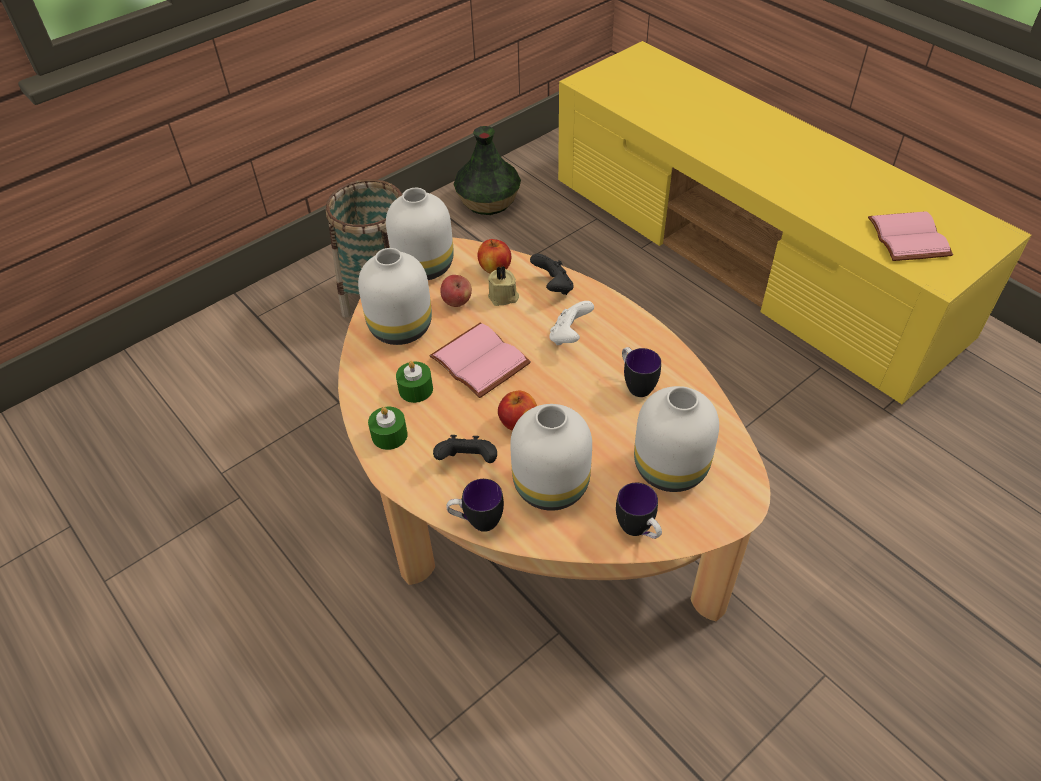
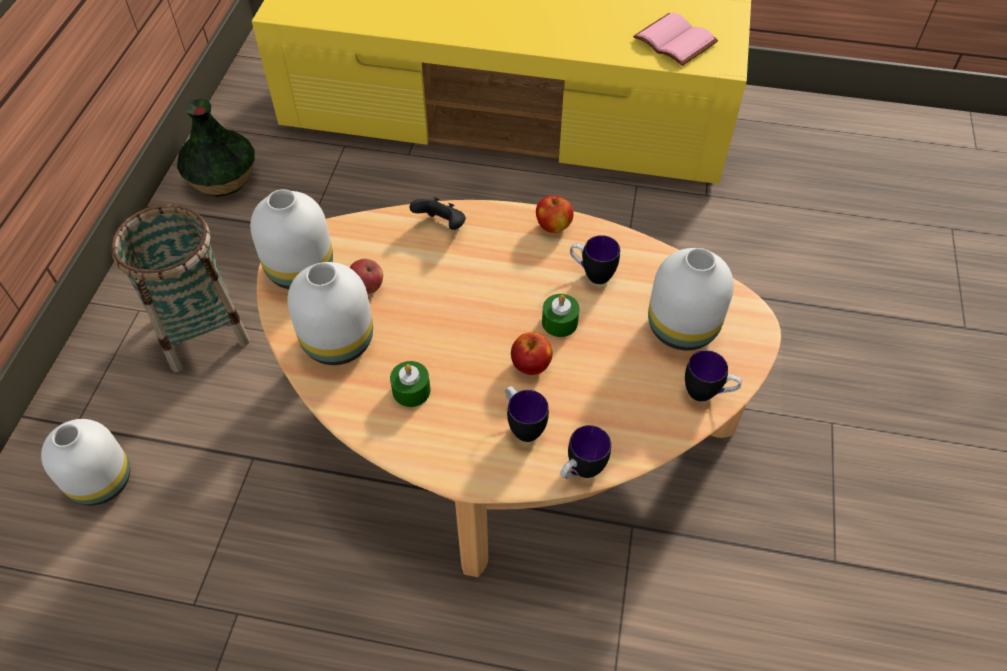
camera: 40 degrees left, 5 degrees up
green candle [368,407,408,450] -> green candle moved to [542,294,579,337]
pink book [430,323,531,398] -> none
black game controller [433,435,497,463] -> mug [505,386,549,442]
apple [478,239,512,274] -> apple moved to [536,196,573,233]
beige candle [488,266,519,306] -> none
white vase [510,404,592,511] -> white vase moved to [41,419,130,505]
white game controller [549,301,594,345] -> none

